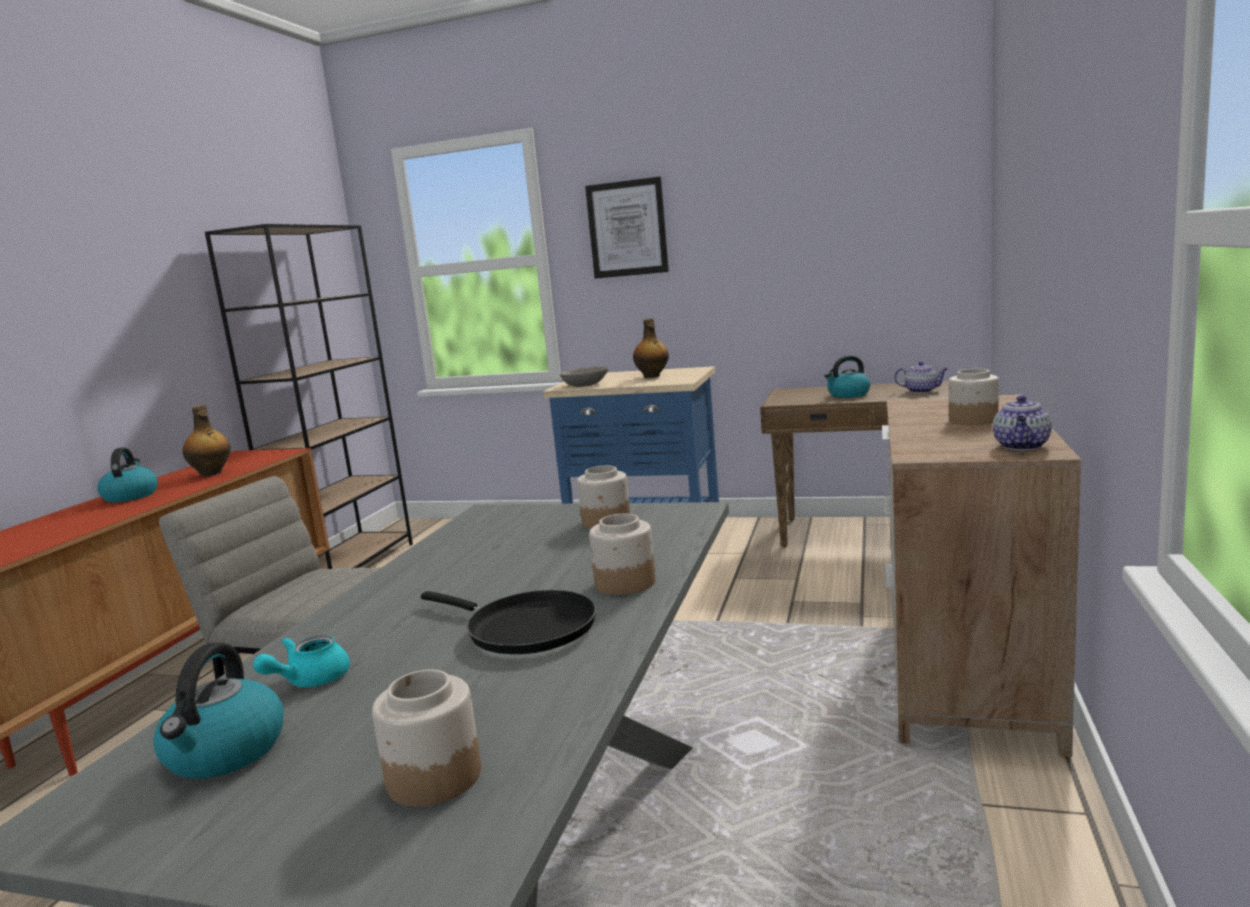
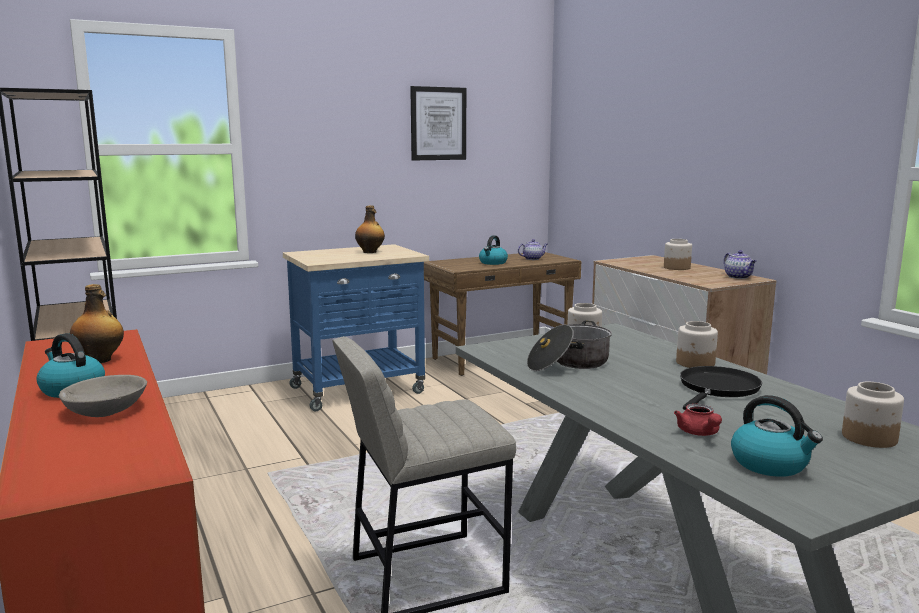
camera: 45 degrees left, 0 degrees up
turquoise teapot [253,635,350,687] -> red teapot [674,404,722,436]
black frying pan [421,590,596,654] -> black frying pan turned 45 degrees counterclockwise [680,366,762,410]
grey bowl [560,366,609,387] -> grey bowl moved to [59,375,147,417]
picture [585,177,669,279] -> picture moved to [410,86,466,160]
none -> cooking pot [527,321,612,371]

